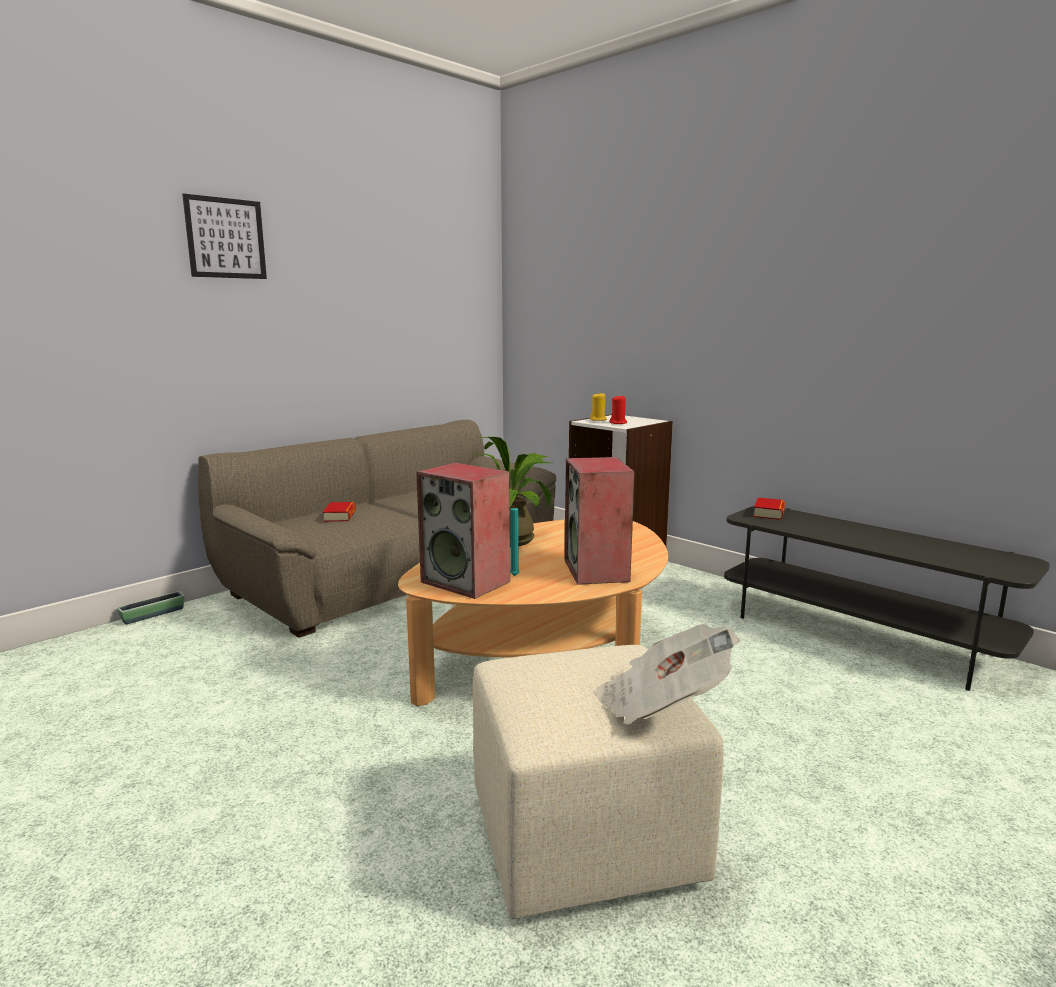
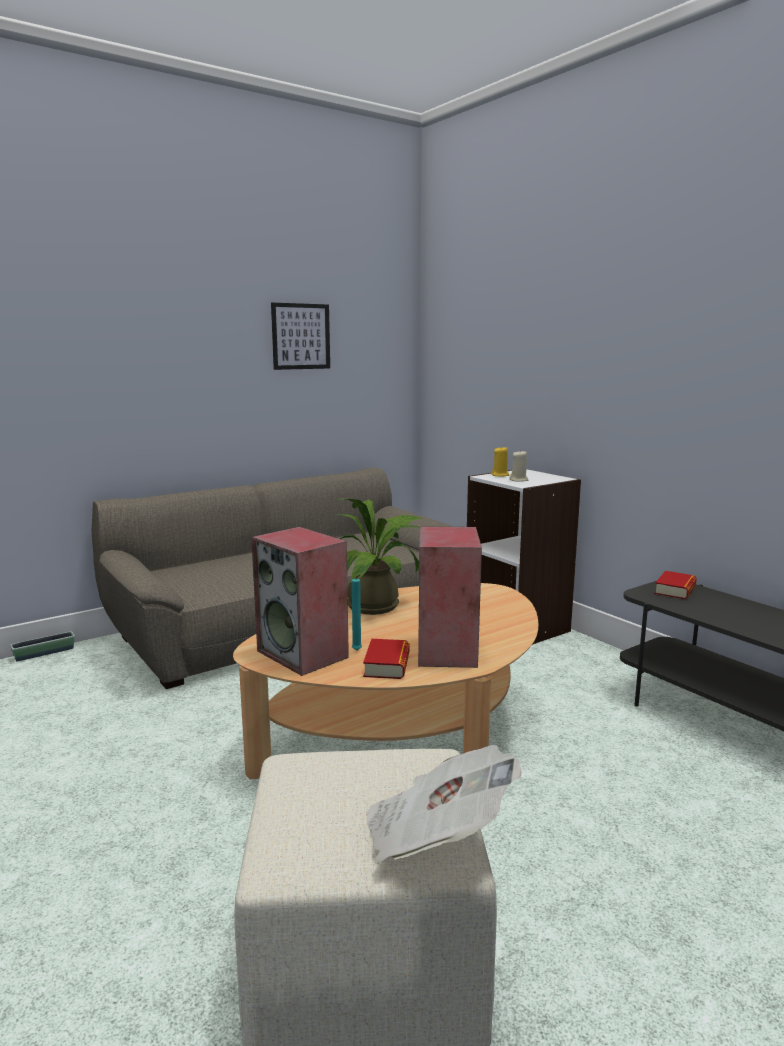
camera: 10 degrees right, 0 degrees up
picture [182,193,267,279] -> picture moved to [271,303,330,370]
book [323,502,356,522] -> book moved to [363,639,409,679]
red candle [610,396,627,424] -> beige candle [510,451,529,482]

